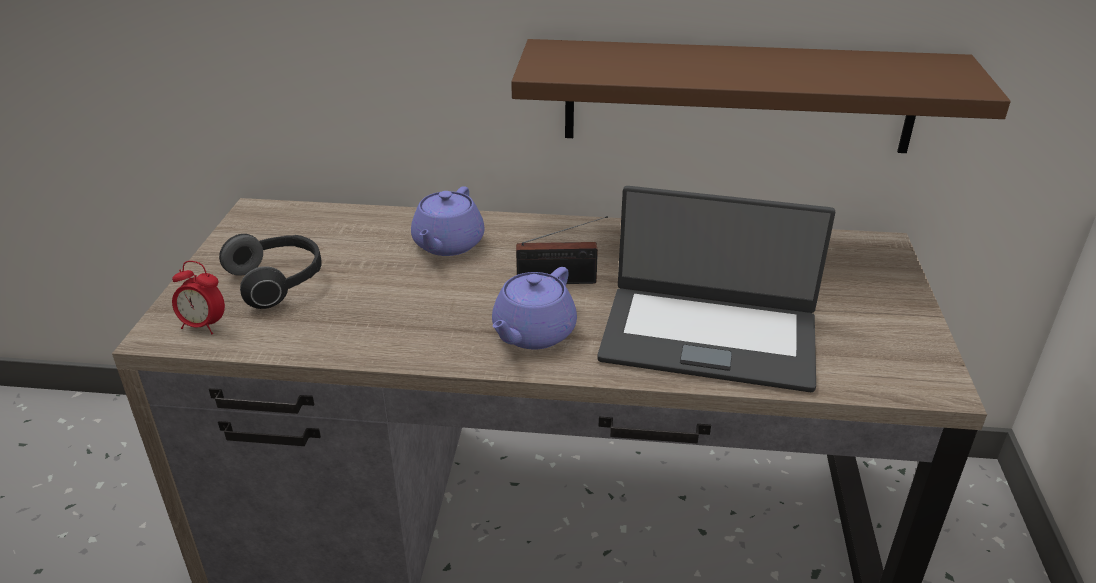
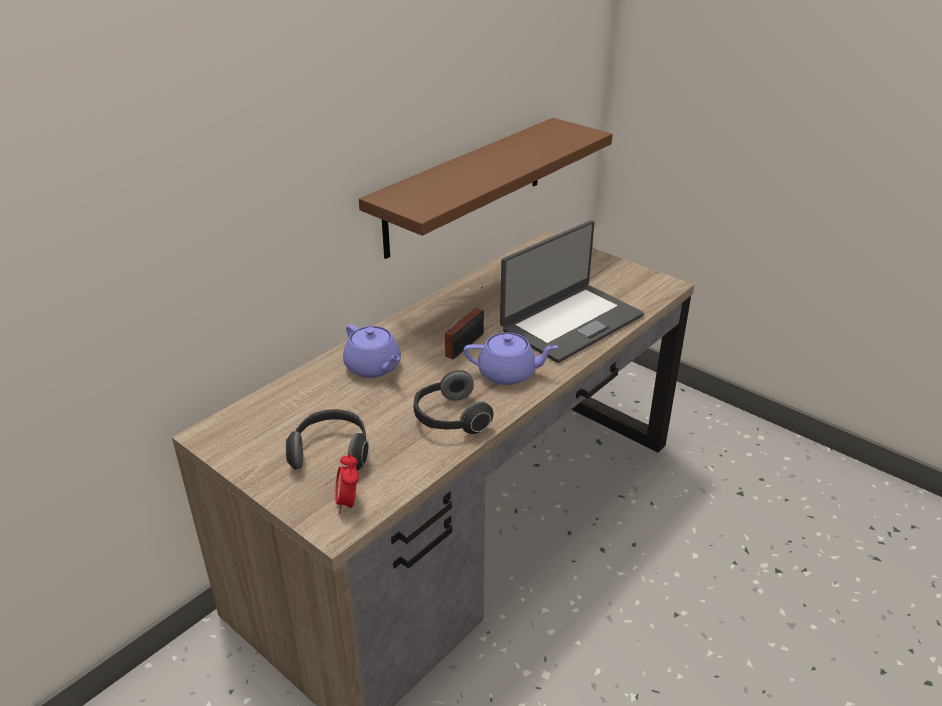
camera: 55 degrees left, 0 degrees up
alarm clock [172,261,225,335] -> alarm clock turned 120 degrees clockwise [335,453,359,514]
purple teapot [492,267,577,349] -> purple teapot turned 60 degrees counterclockwise [464,332,558,385]
none -> headphones [414,370,494,434]

